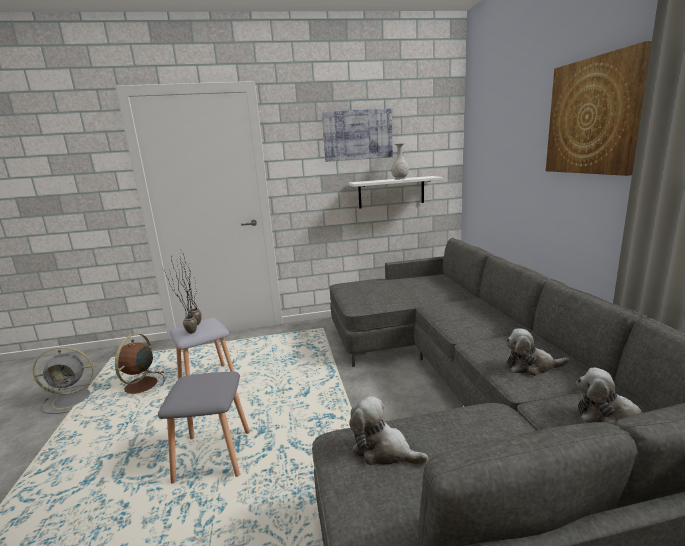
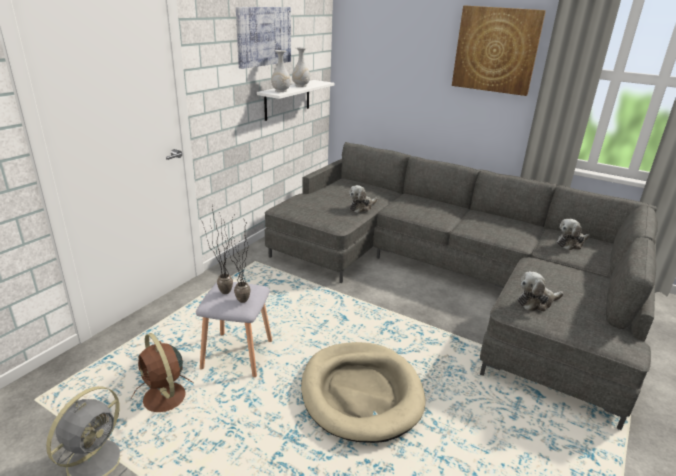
camera: 50 degrees left, 10 degrees up
grey stool [158,372,250,484] -> beige dog bed [301,342,425,443]
plush toy [505,328,569,376] -> plush toy moved to [349,185,378,213]
none -> white vase [271,50,291,92]

